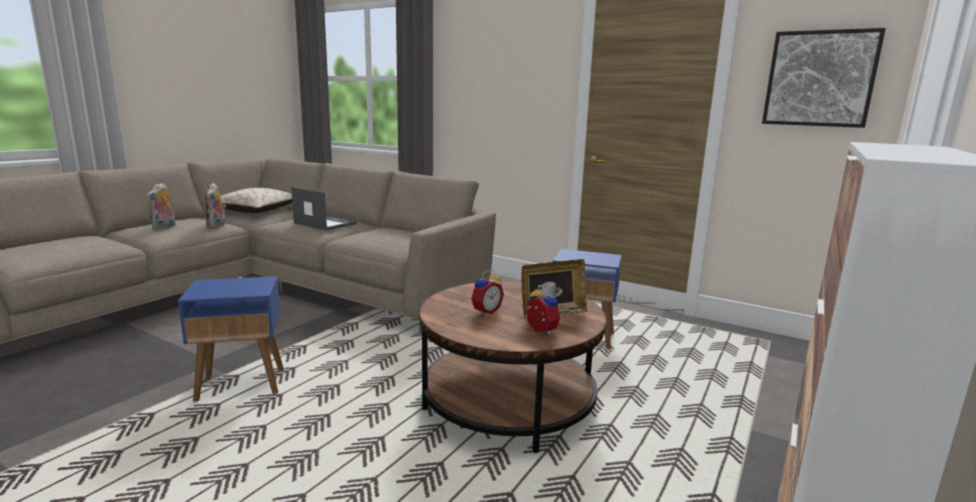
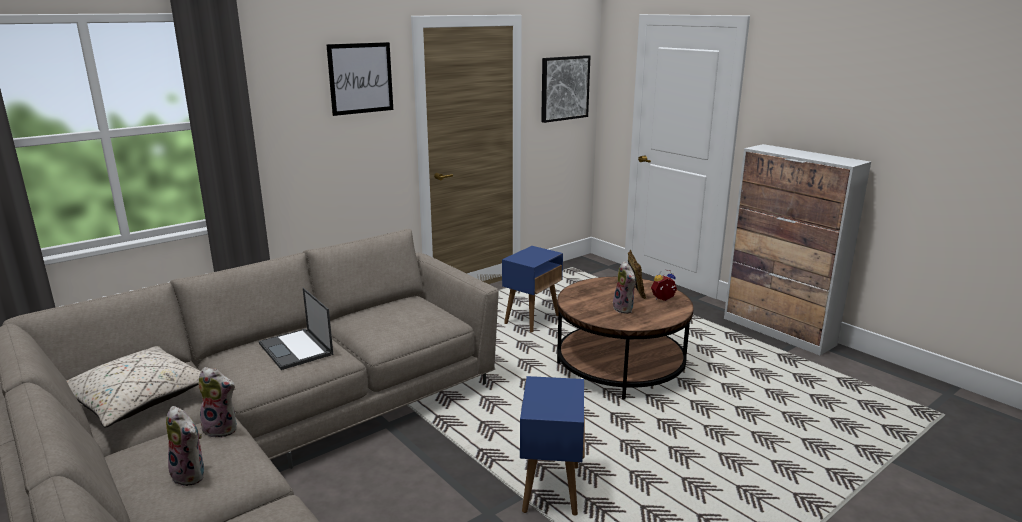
camera: 70 degrees left, 5 degrees up
laptop [291,187,357,231] -> laptop turned 90 degrees counterclockwise [259,288,333,370]
alarm clock [471,270,504,315] -> plush toy [613,261,636,314]
none -> picture [326,42,393,116]

